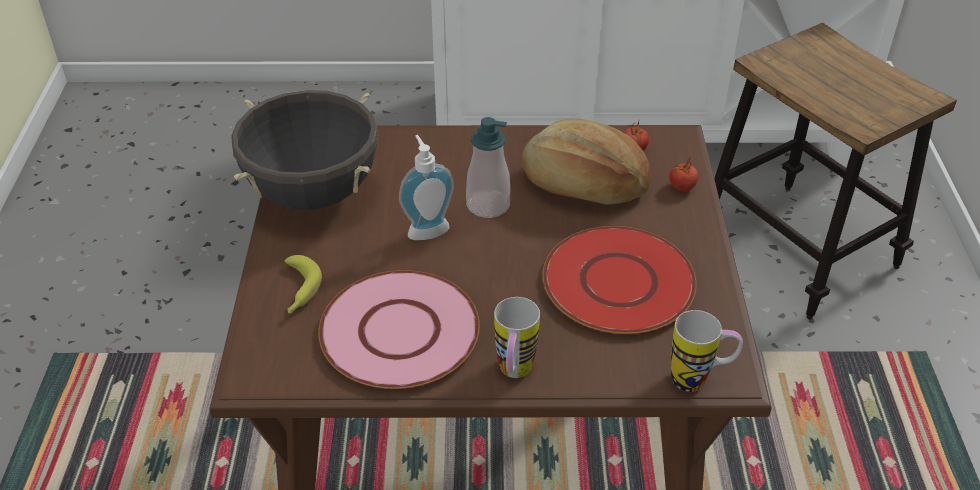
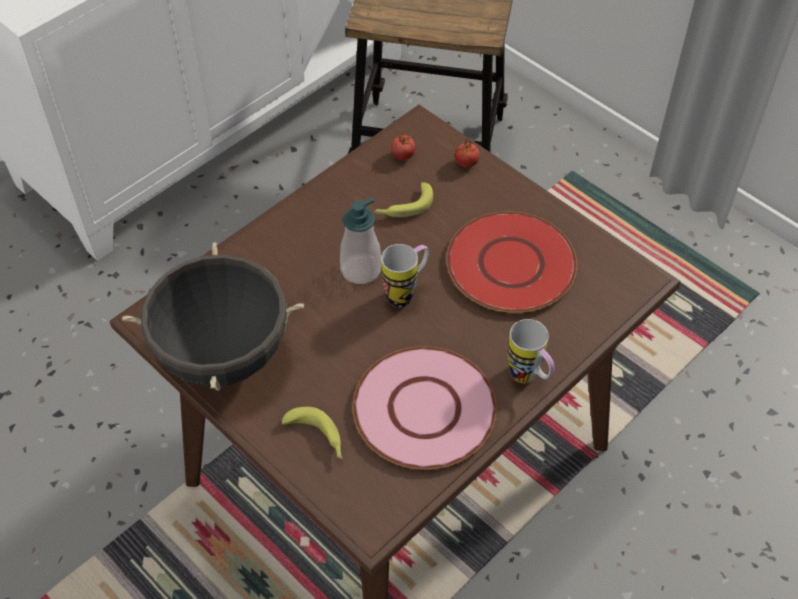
camera: 45 degrees left, 10 degrees up
soap dispenser [399,135,454,240] -> none
bread [522,119,652,205] -> banana [374,182,433,217]
mug [671,310,743,392] -> mug moved to [381,244,429,307]

